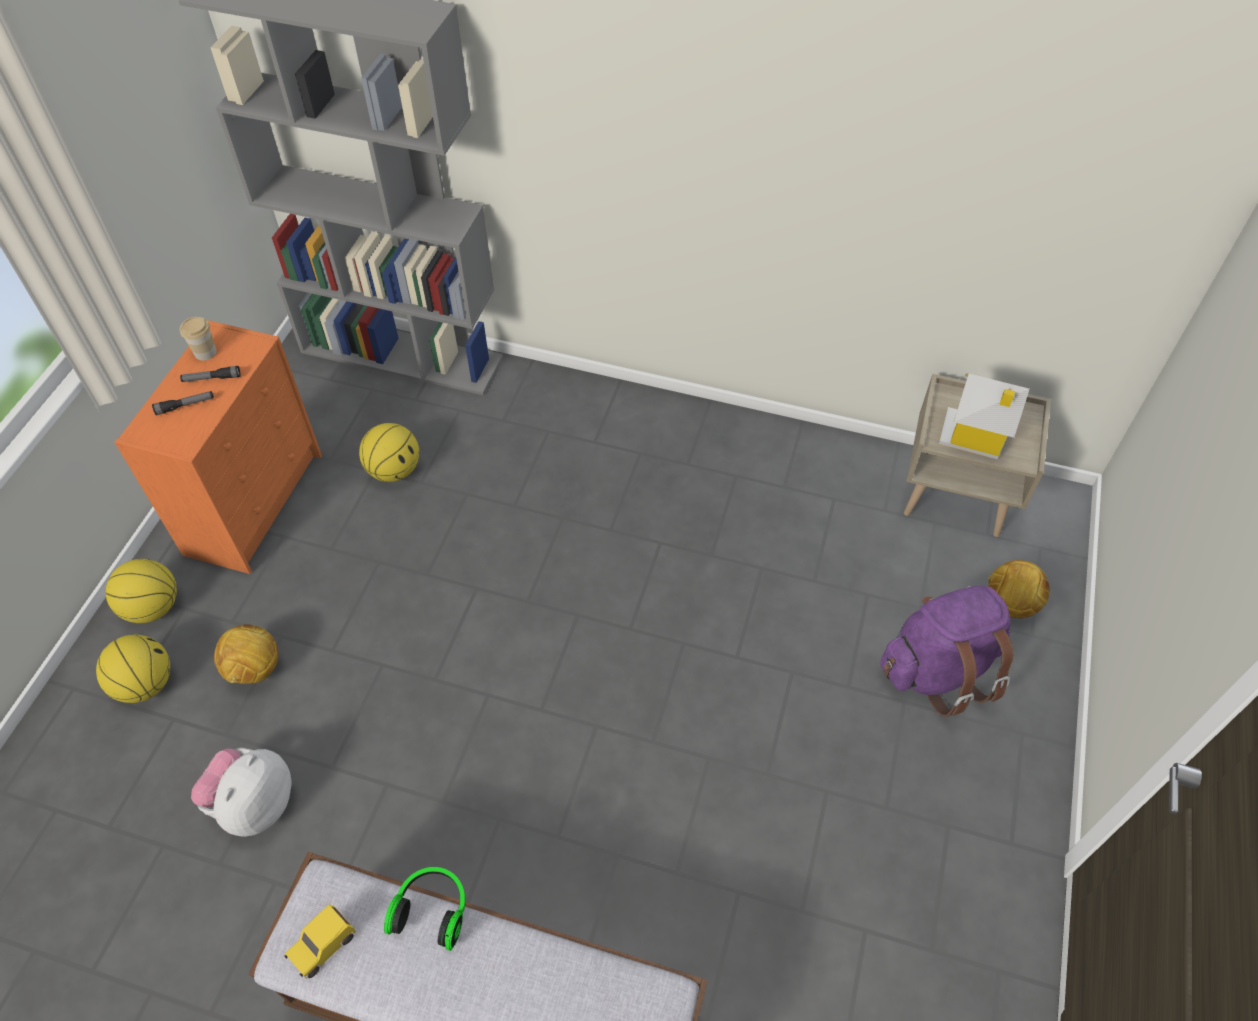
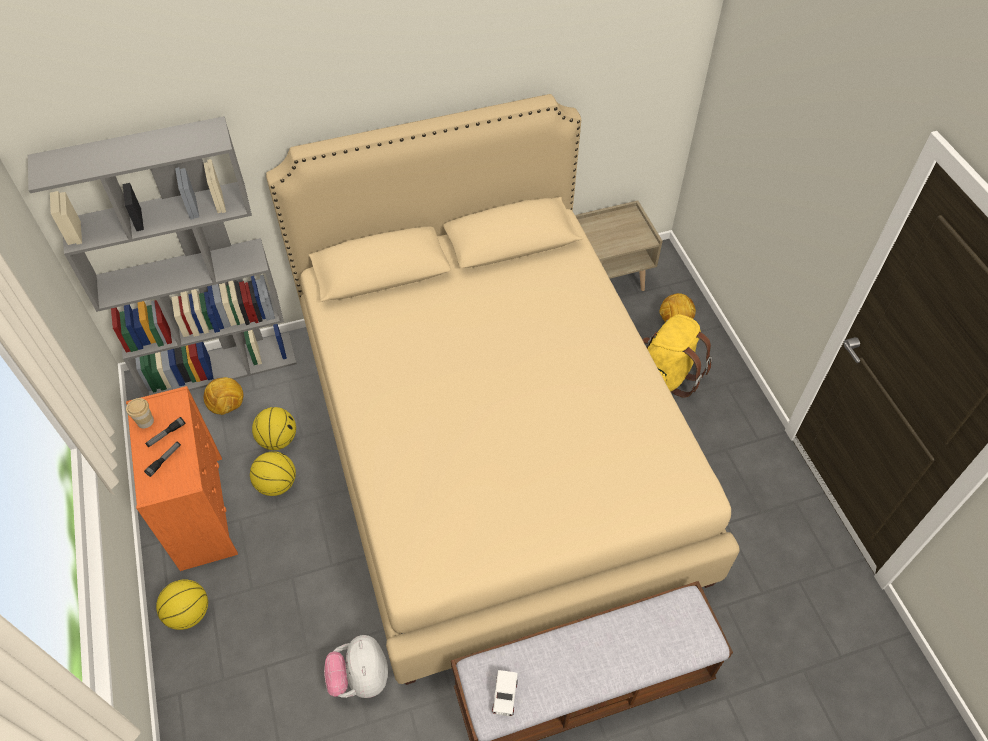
camera: 35 degrees left, 0 degrees up
basketball [96,635,170,703] -> basketball moved to [250,452,296,496]
football [214,624,279,684] -> football moved to [204,377,243,415]
yellow toy car [284,905,356,979] -> white toy car [492,670,518,717]
headphones [384,867,466,951] -> none
purple backpack [880,586,1014,717] -> yellow backpack [643,314,712,398]
toy house [939,373,1029,459] -> none
none -> beige bed [266,94,740,685]

